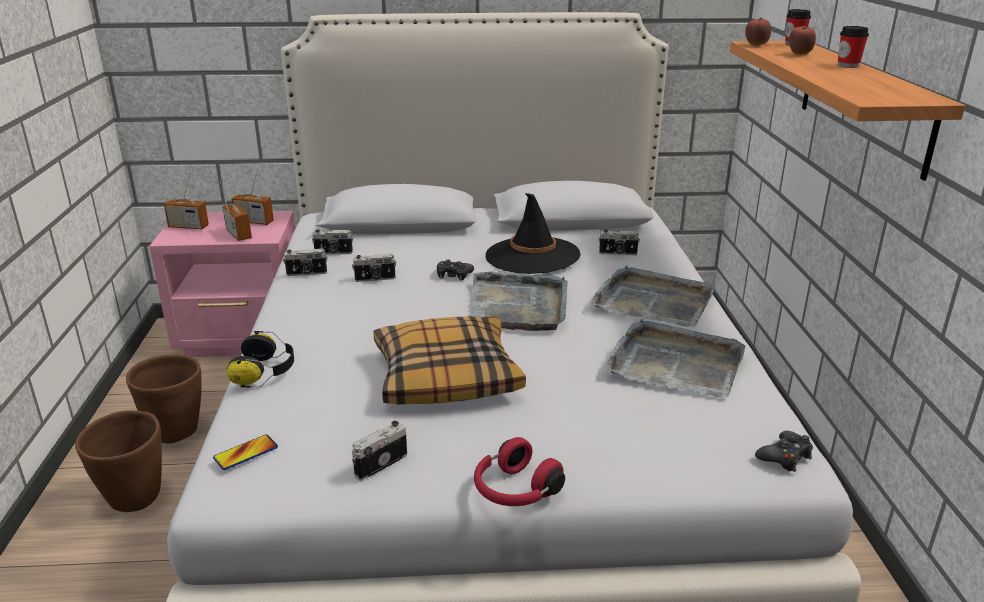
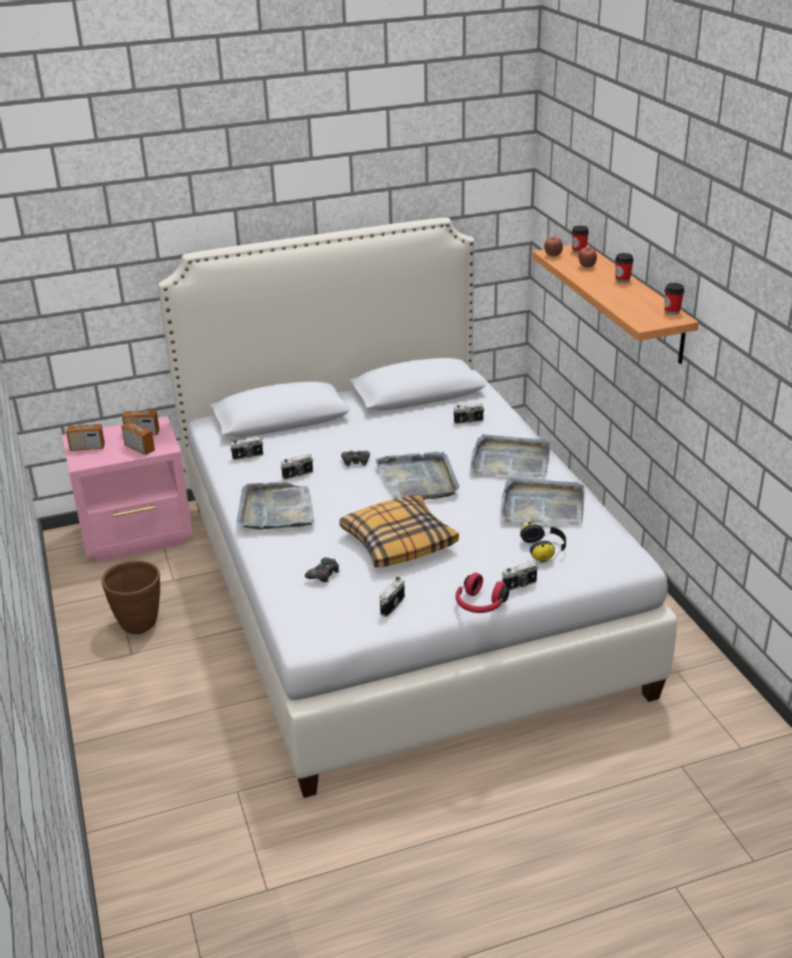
camera: 15 degrees left, 5 degrees up
brown planter [75,410,162,512] -> none
phone [213,435,278,470] -> none
headphones [227,331,294,387] -> headphones moved to [520,521,566,563]
camera [283,249,327,276] -> camera moved to [502,561,538,591]
black hat [486,193,581,274] -> none
black game controller [755,431,813,472] -> black game controller moved to [305,557,339,582]
none -> grey tray [237,482,315,530]
none -> cup [665,283,685,315]

